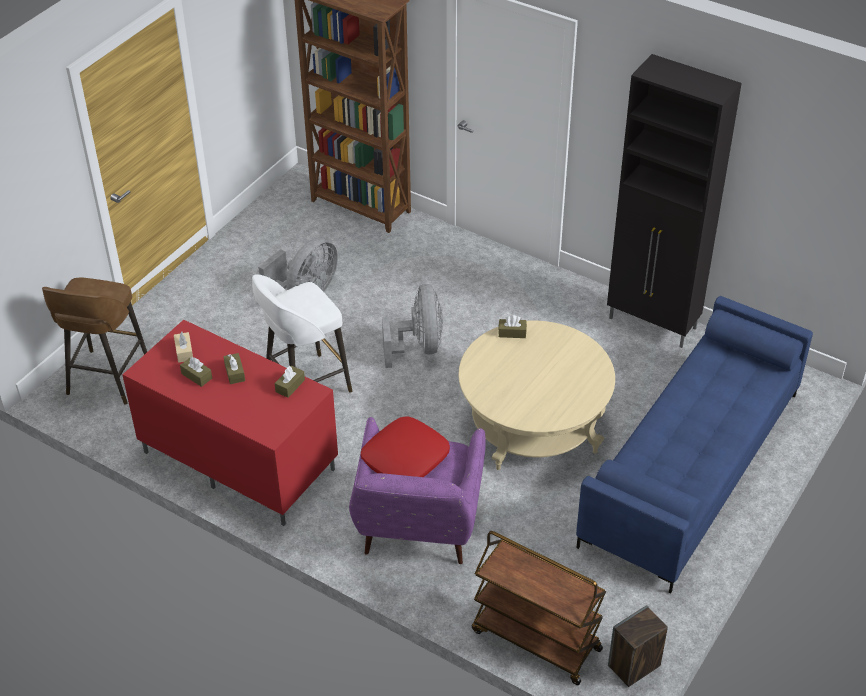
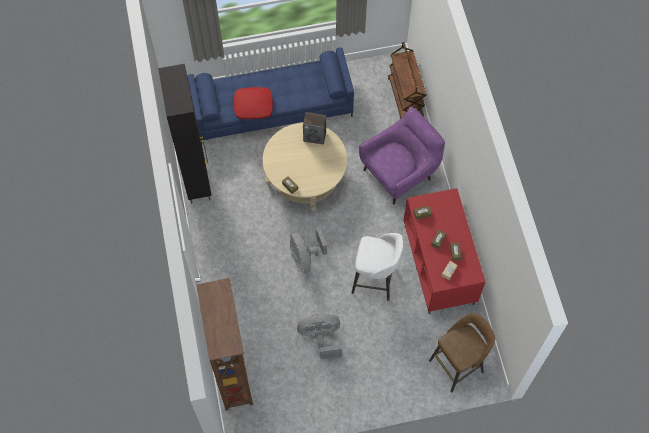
camera: 135 degrees left, 20 degrees up
red pillow [361,417,450,477] -> red pillow moved to [234,87,273,119]
grey fan [382,284,443,368] -> grey fan turned 60 degrees counterclockwise [290,227,327,273]
speaker [608,605,668,687] -> speaker moved to [303,112,326,145]

